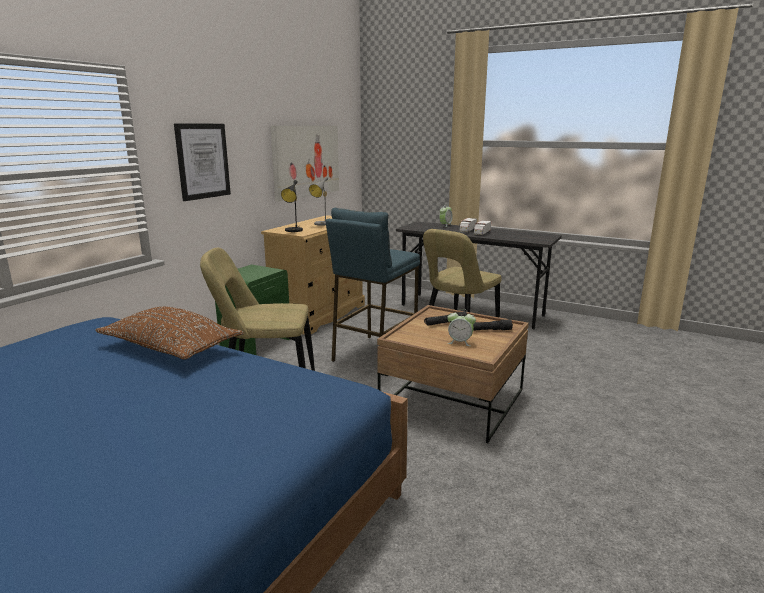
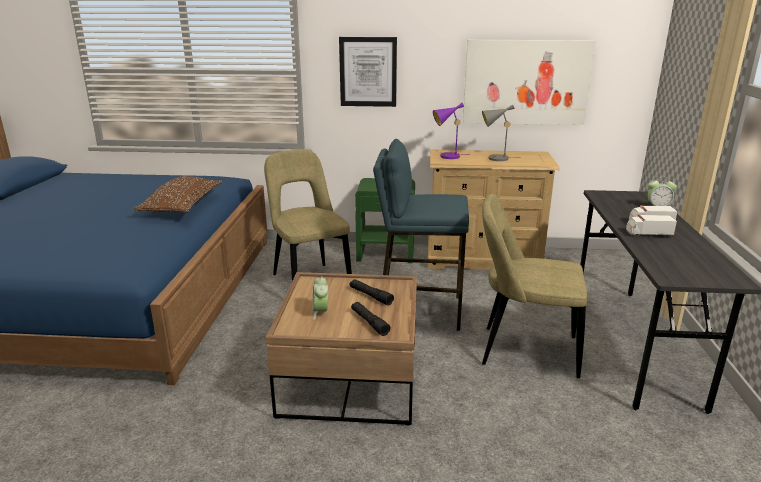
camera: 65 degrees right, 5 degrees up
black table lamp [281,180,303,232] -> purple table lamp [433,103,468,159]

